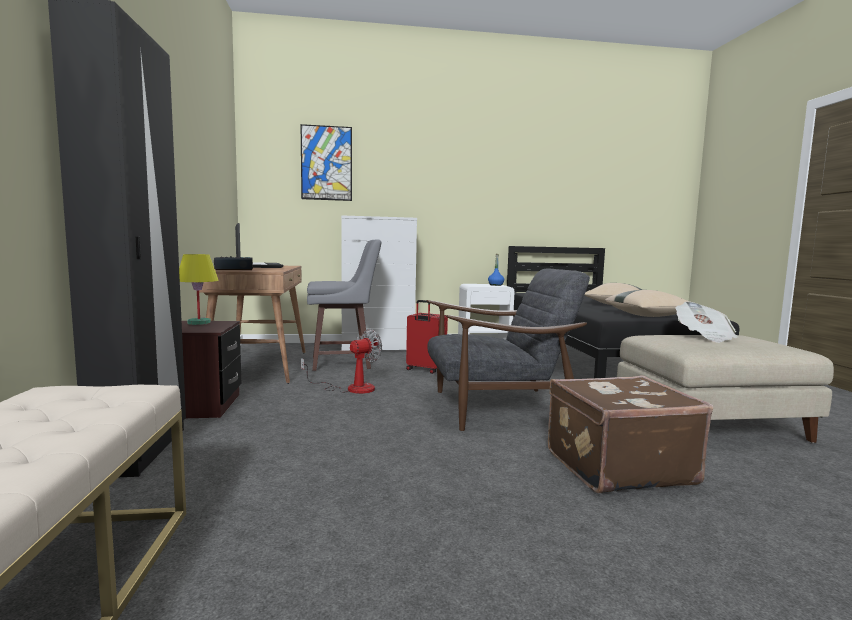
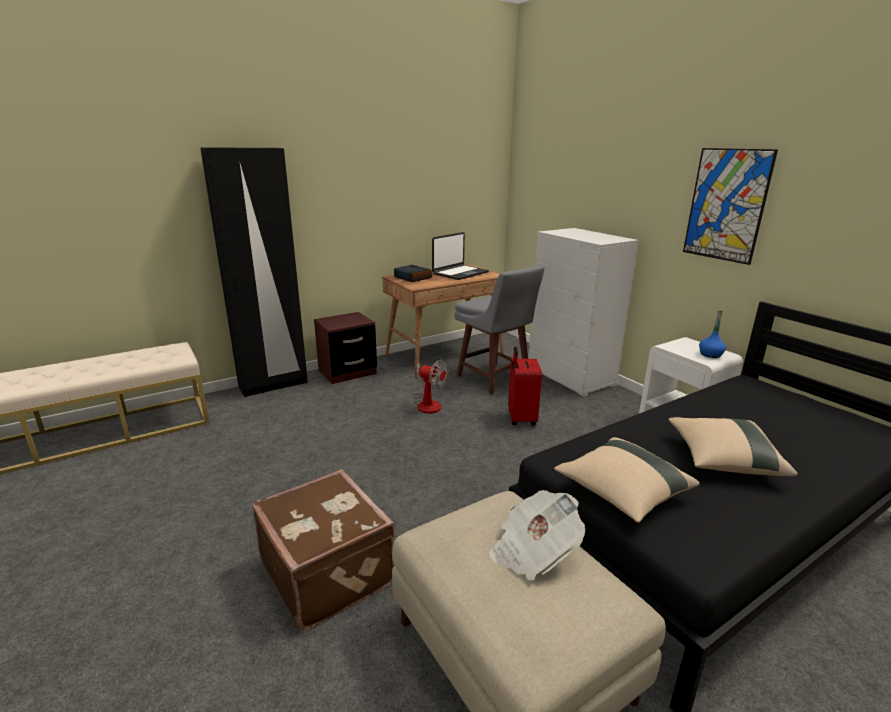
camera: 65 degrees right, 15 degrees up
yellow table lamp [179,254,219,325] -> none
picture [301,124,352,201] -> picture moved to [683,148,778,265]
grey armchair [427,269,590,431] -> none

